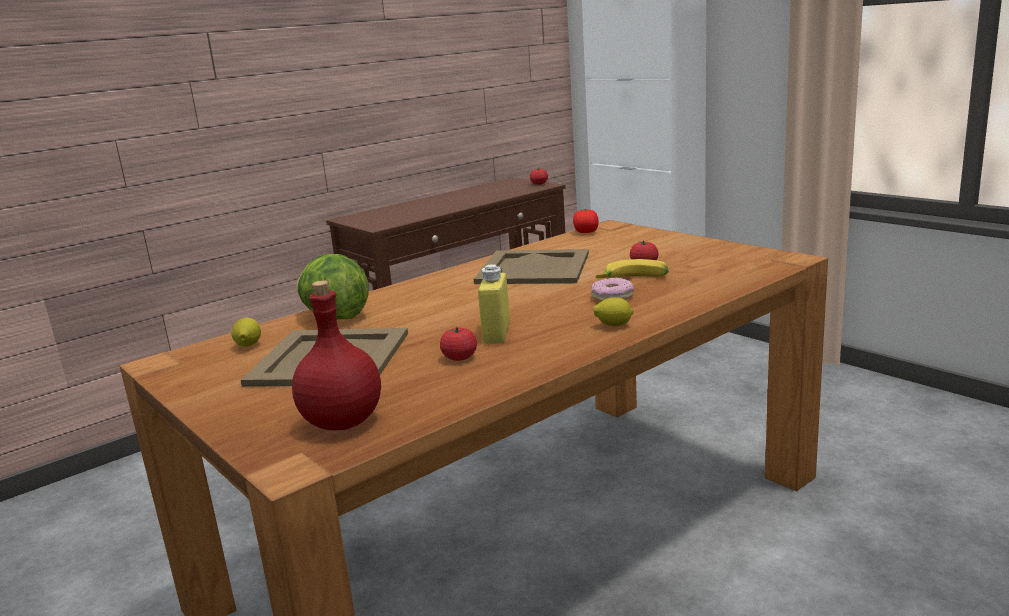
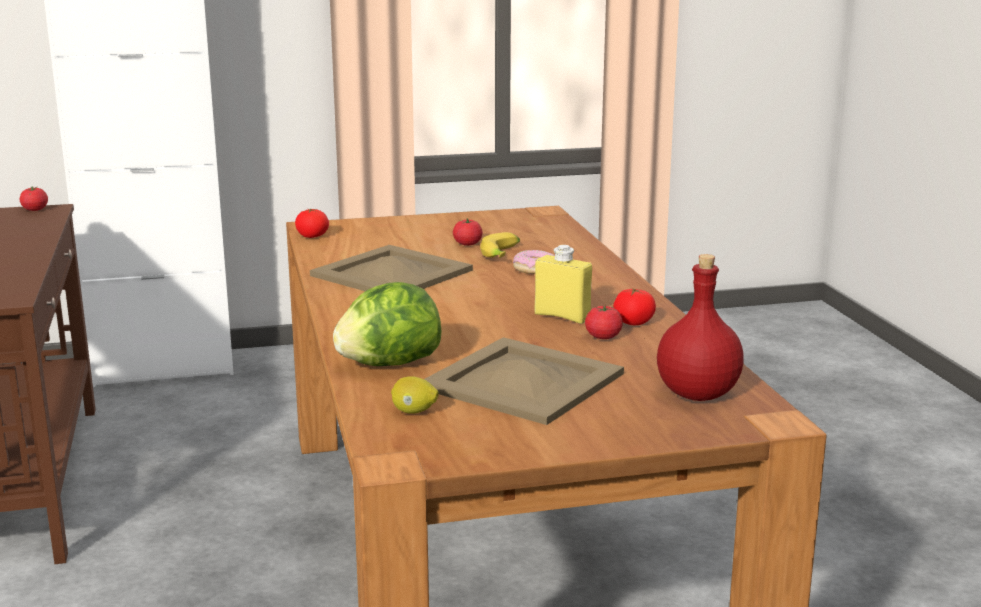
camera: 65 degrees left, 0 degrees up
lemon [593,297,634,326] -> none
none -> tomato [613,288,656,325]

